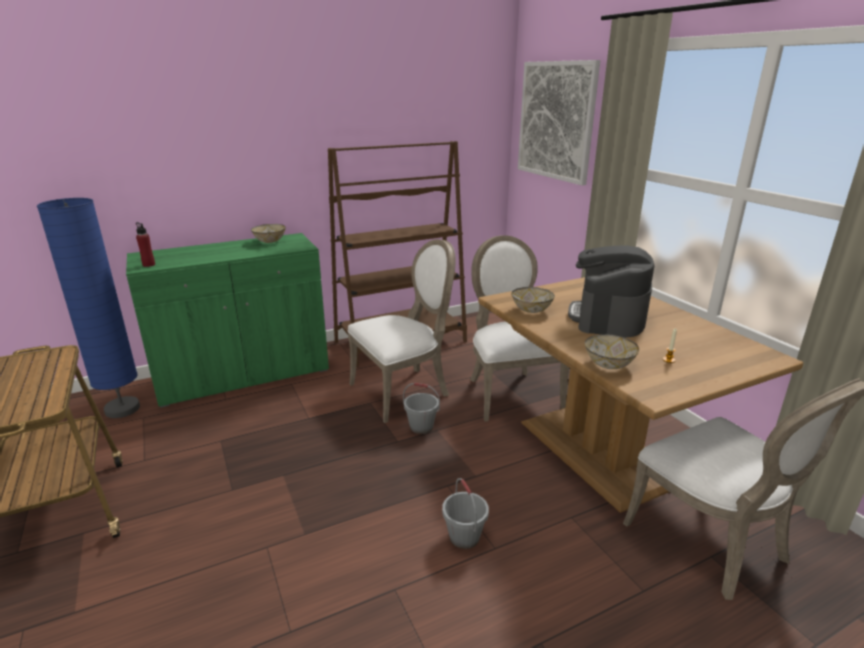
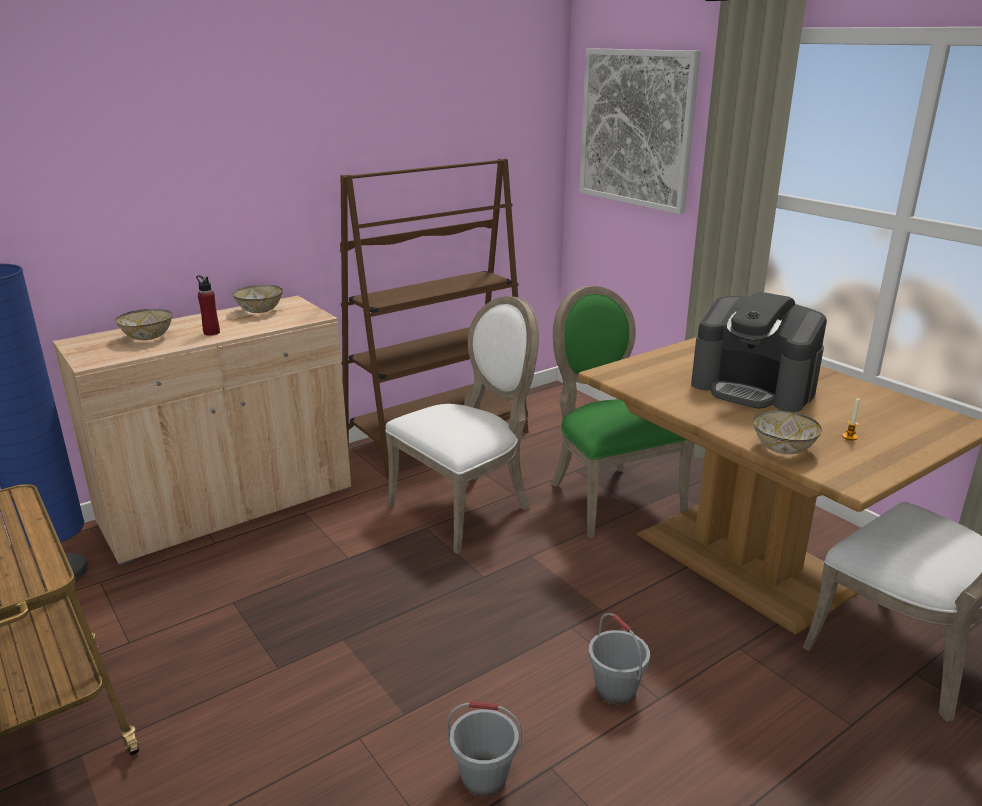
camera: 10 degrees left, 0 degrees up
green cabinet [126,233,329,408] -> beige cabinet [53,296,351,565]
red bottle [136,222,155,267] -> red bottle moved to [196,275,220,336]
grey bucket [403,383,440,434] -> grey bucket moved to [447,701,522,797]
white chair [470,235,569,422] -> green chair [551,286,694,538]
bowl [511,287,555,313] -> bowl moved to [115,309,173,340]
coffee machine [568,245,654,338] -> coffee machine turned 60 degrees counterclockwise [691,292,827,412]

